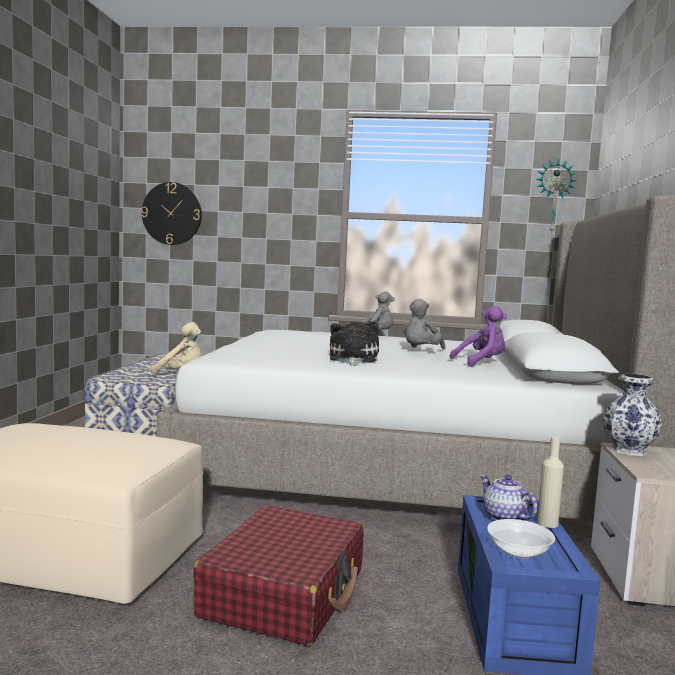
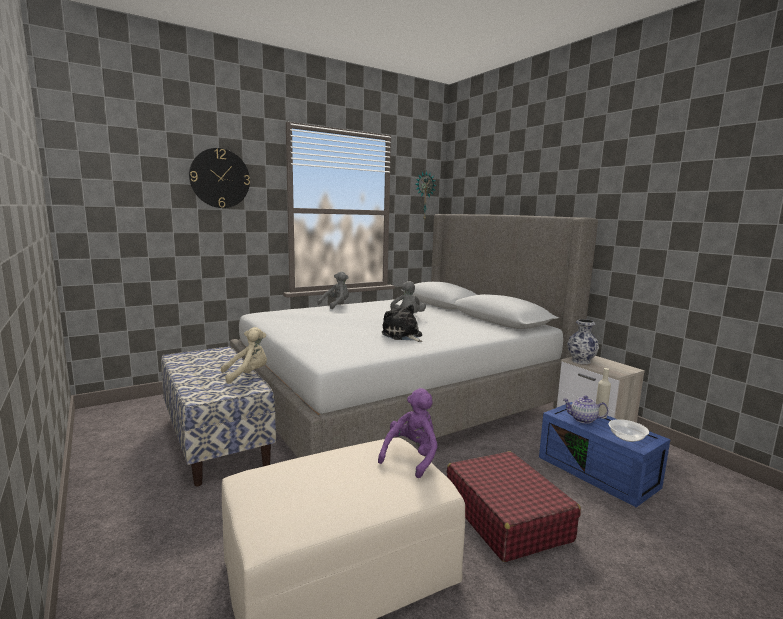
camera: 40 degrees left, 5 degrees up
wall clock [141,182,202,245] -> wall clock moved to [189,148,250,208]
purple plush toy [450,306,507,367] -> purple plush toy moved to [378,388,438,478]

